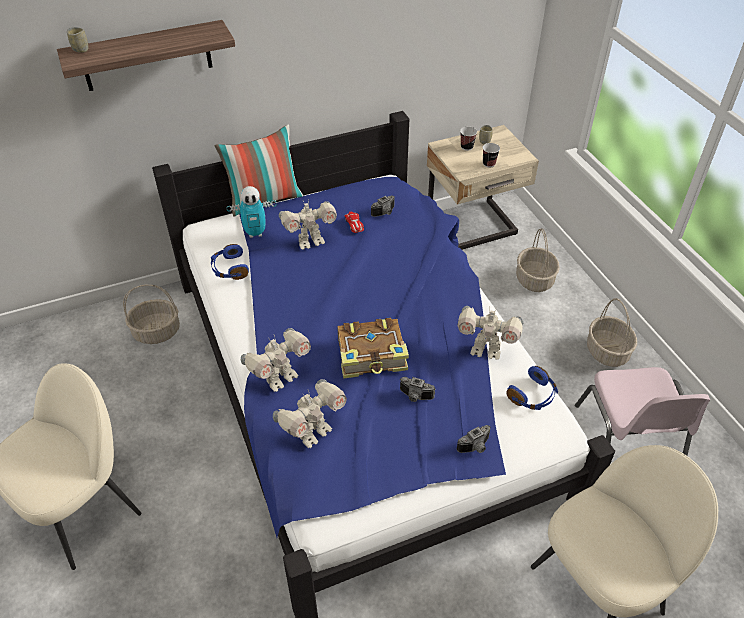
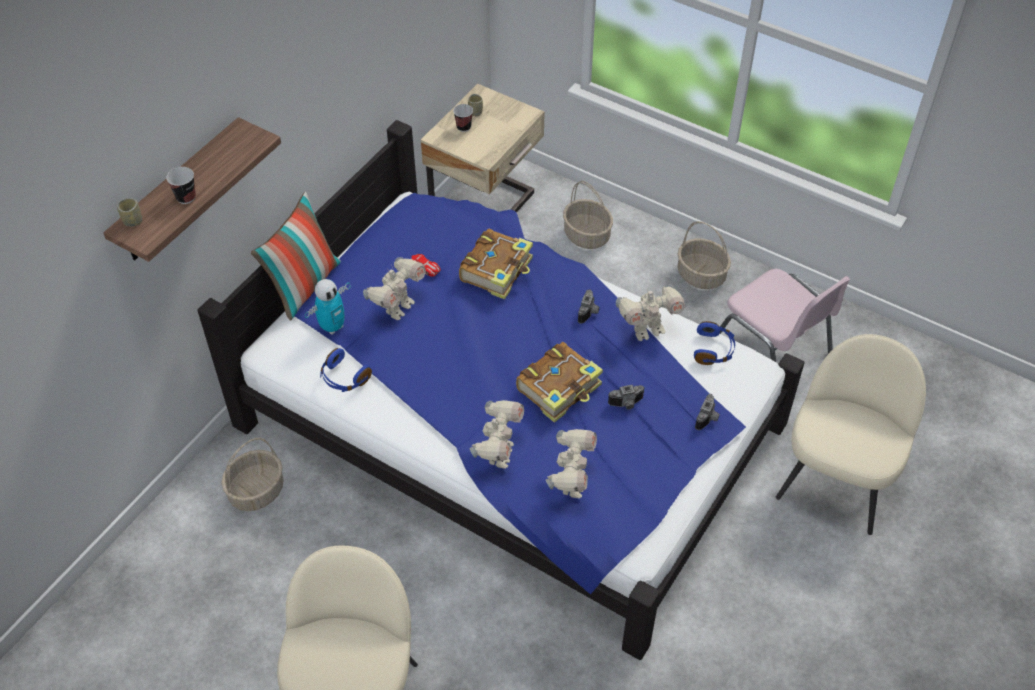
camera: 35 degrees left, 5 degrees up
camera [371,195,395,217] -> camera moved to [578,289,599,324]
cup [483,143,500,168] -> cup moved to [167,167,196,204]
none -> book [459,229,533,299]

